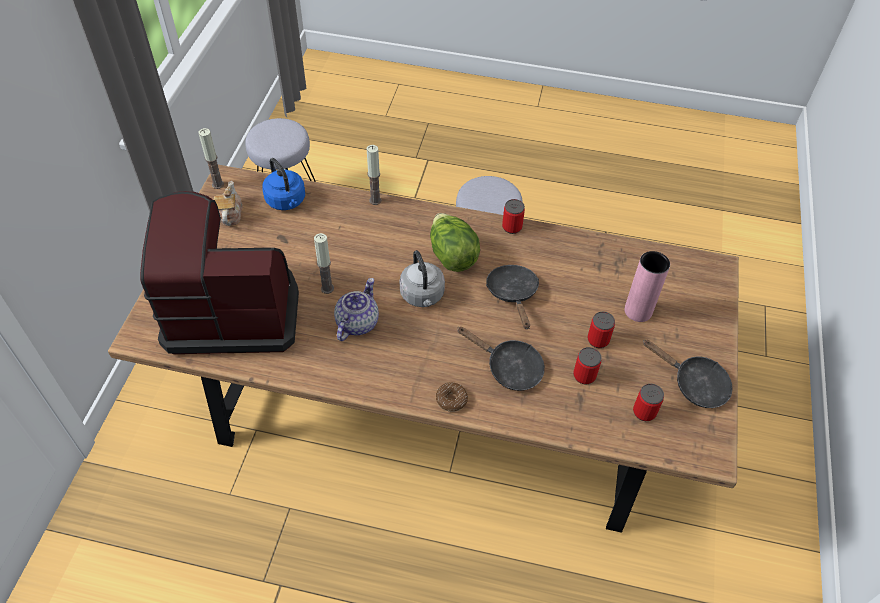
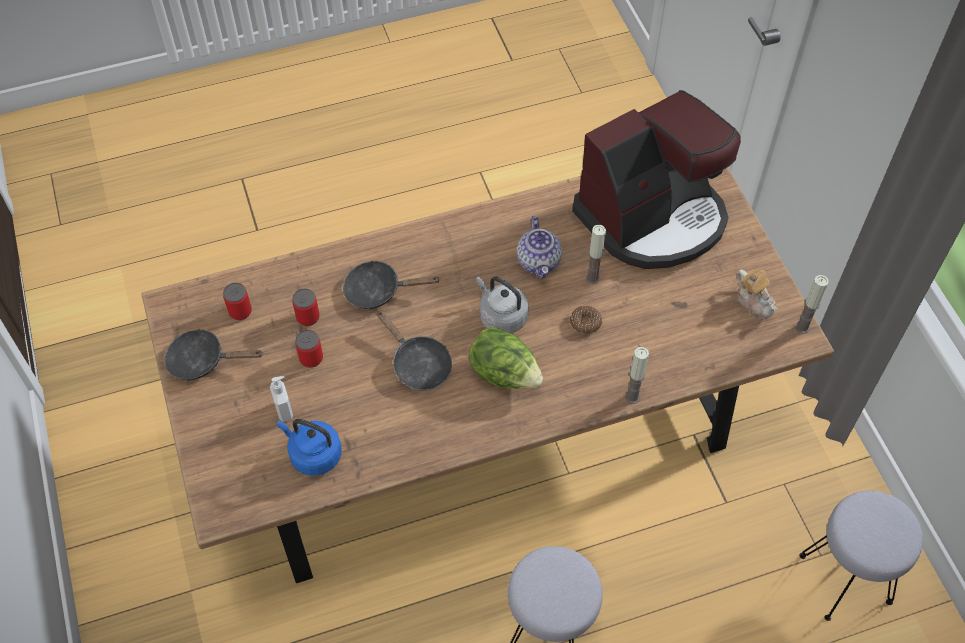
camera: 150 degrees right, 5 degrees up
blue kettle [262,158,305,210] -> blue kettle moved to [277,419,341,476]
donut [436,382,468,412] -> donut moved to [570,306,602,334]
can [502,199,525,234] -> none
pink vase [624,251,670,322] -> soap dispenser [270,376,293,422]

